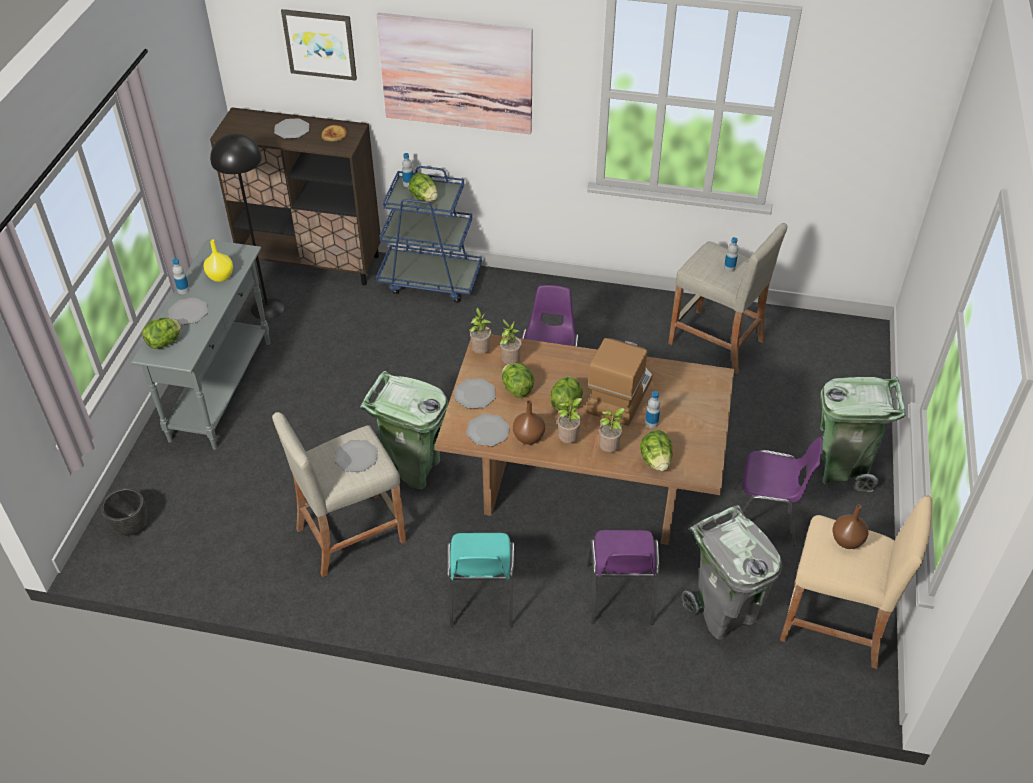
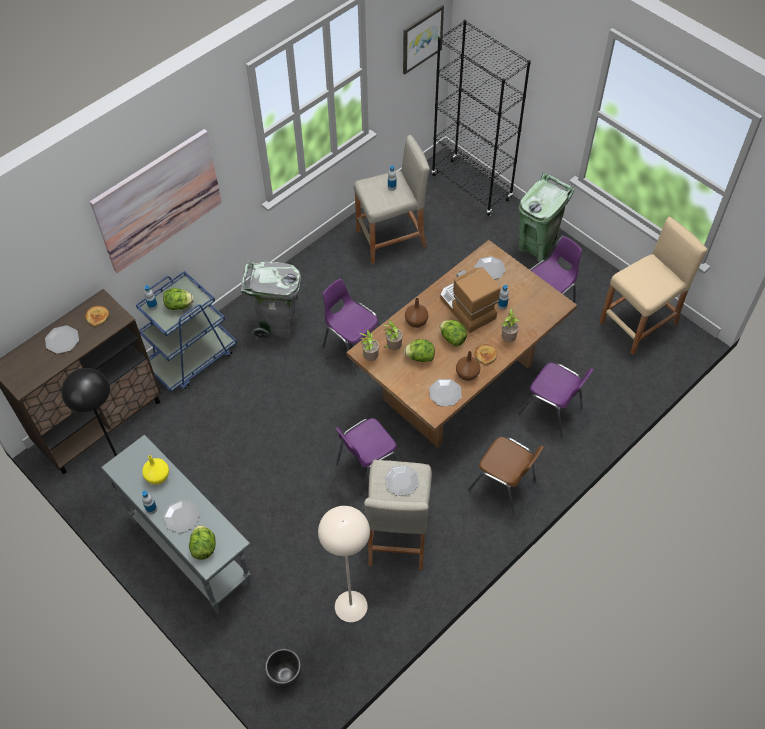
camera: 55 degrees left, 10 degrees up
picture [281,9,357,81] -> picture moved to [403,5,444,75]
green trash can [360,371,448,489] -> purple chair [336,418,399,496]
turquoise chair [447,533,515,628] -> brown chair [468,437,544,515]
plate [455,379,496,409] -> plate moved to [474,256,506,279]
potted plant [557,398,582,443] -> bread [474,344,497,365]
lettuce [640,430,673,471] -> none
grey trash can [682,505,782,640] -> grey trash can moved to [240,260,301,340]
brown vase [833,504,868,549] -> brown vase moved to [405,298,428,328]
none -> beige floor lamp [318,506,370,622]
none -> black bookcase [431,20,531,216]

